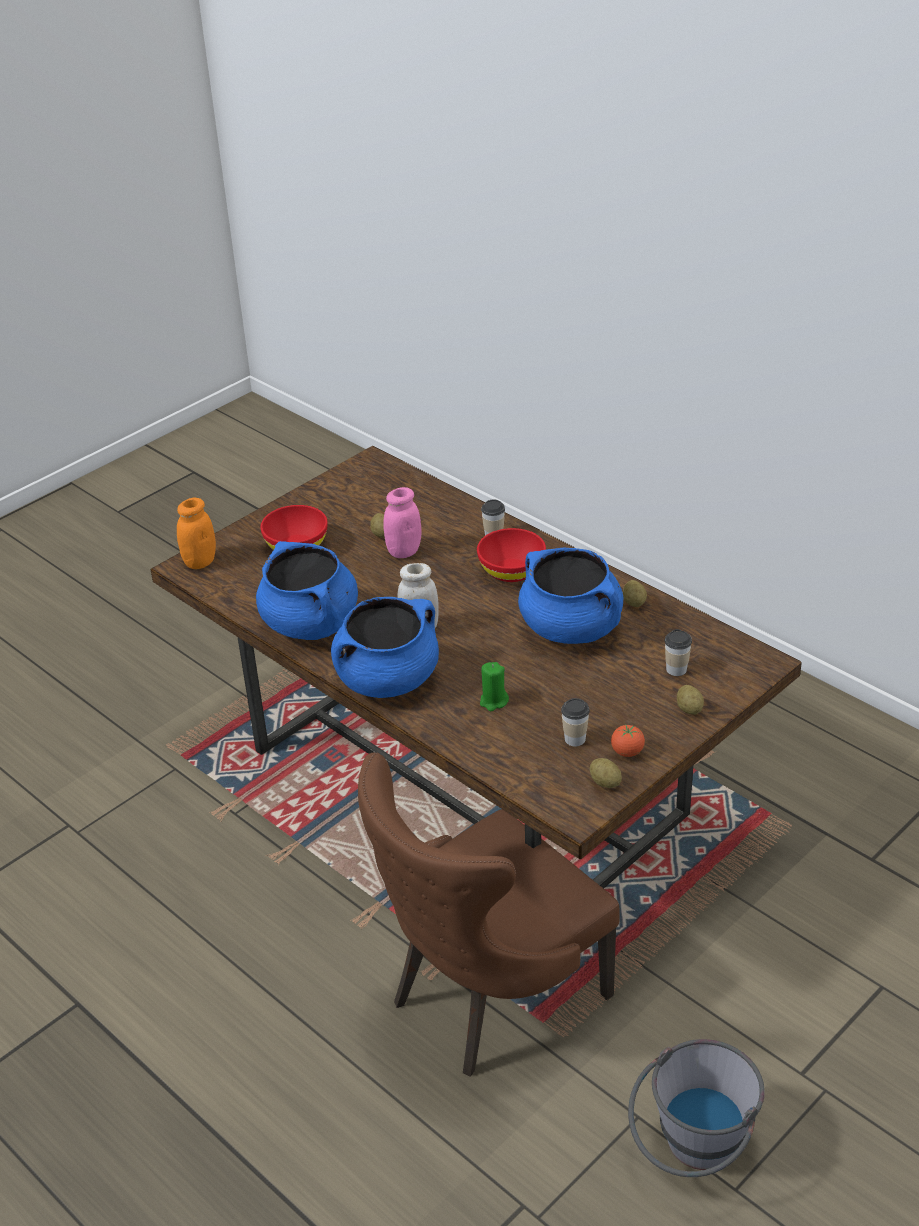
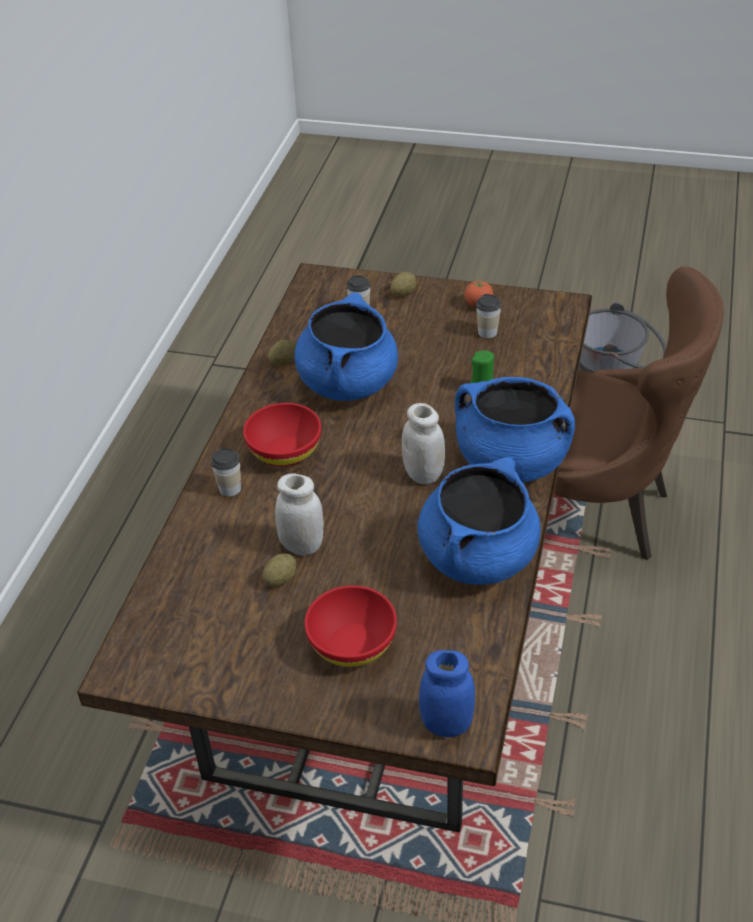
camera: 120 degrees left, 5 degrees up
orange jar [177,498,216,569] -> blue jar [419,650,475,737]
pink jar [383,487,422,558] -> white jar [275,473,324,555]
potato [590,758,622,788] -> none

